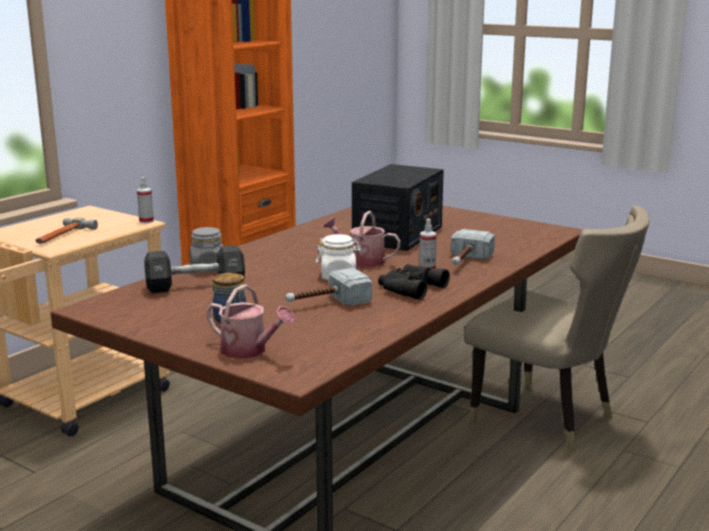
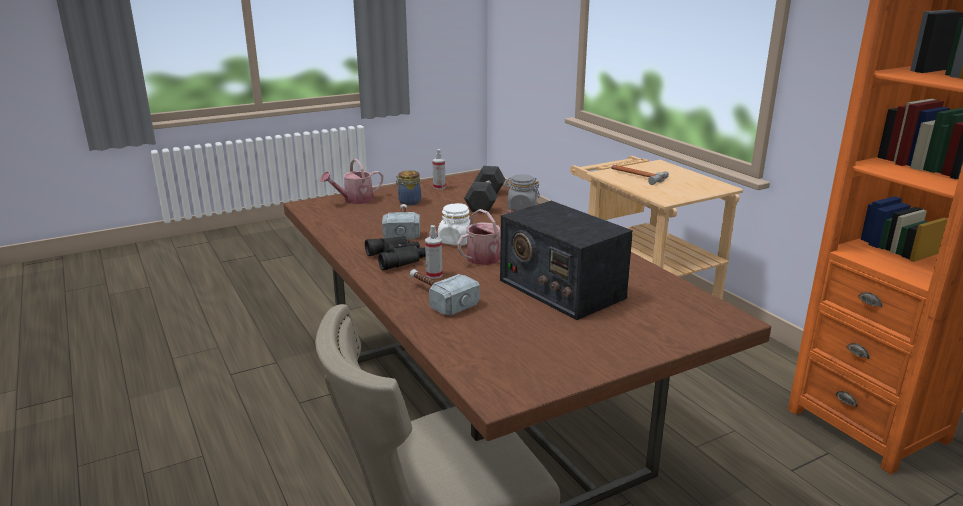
camera: 115 degrees right, 5 degrees up
spray bottle [137,177,154,223] -> spray bottle moved to [432,149,446,189]

